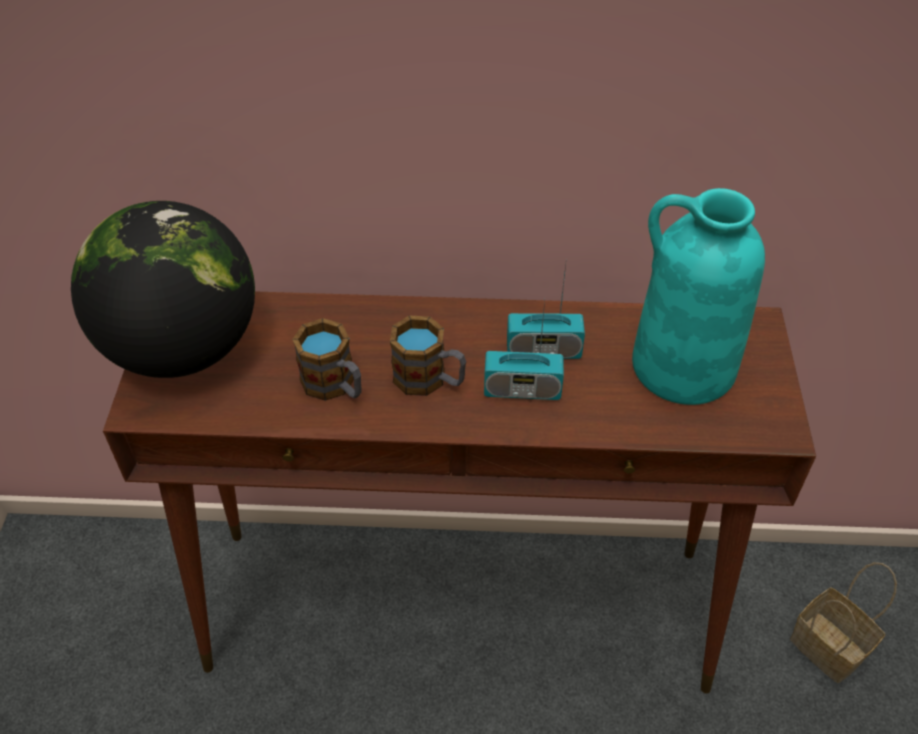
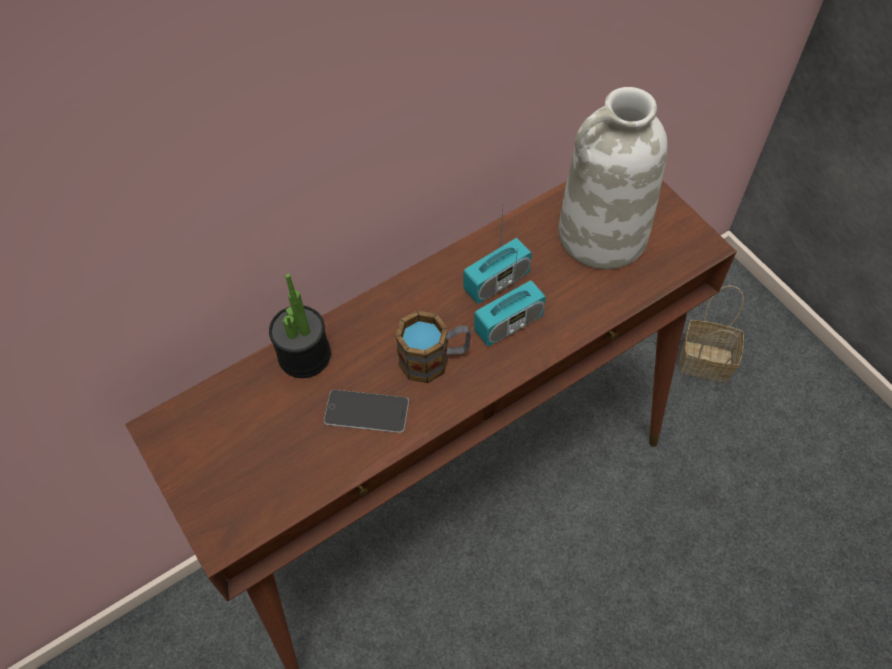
camera: 35 degrees left, 10 degrees up
globe [71,201,255,378] -> none
mug [292,318,362,401] -> phone [324,390,409,433]
turquoise vase [632,188,765,405] -> white vase [558,87,668,270]
none -> potted plant [269,274,331,378]

